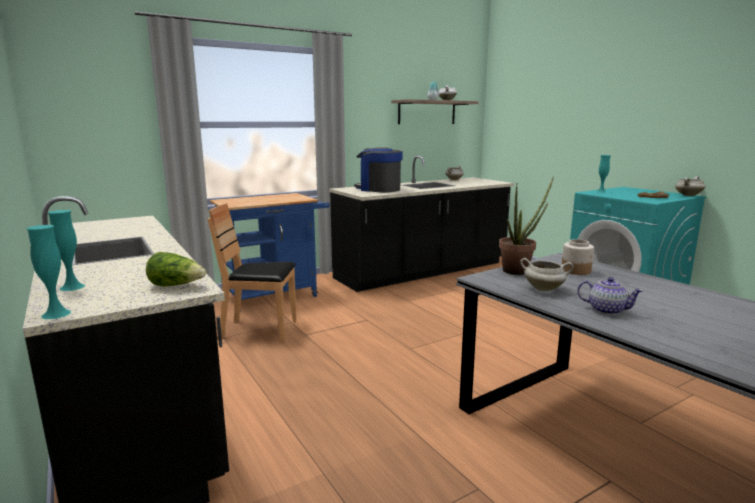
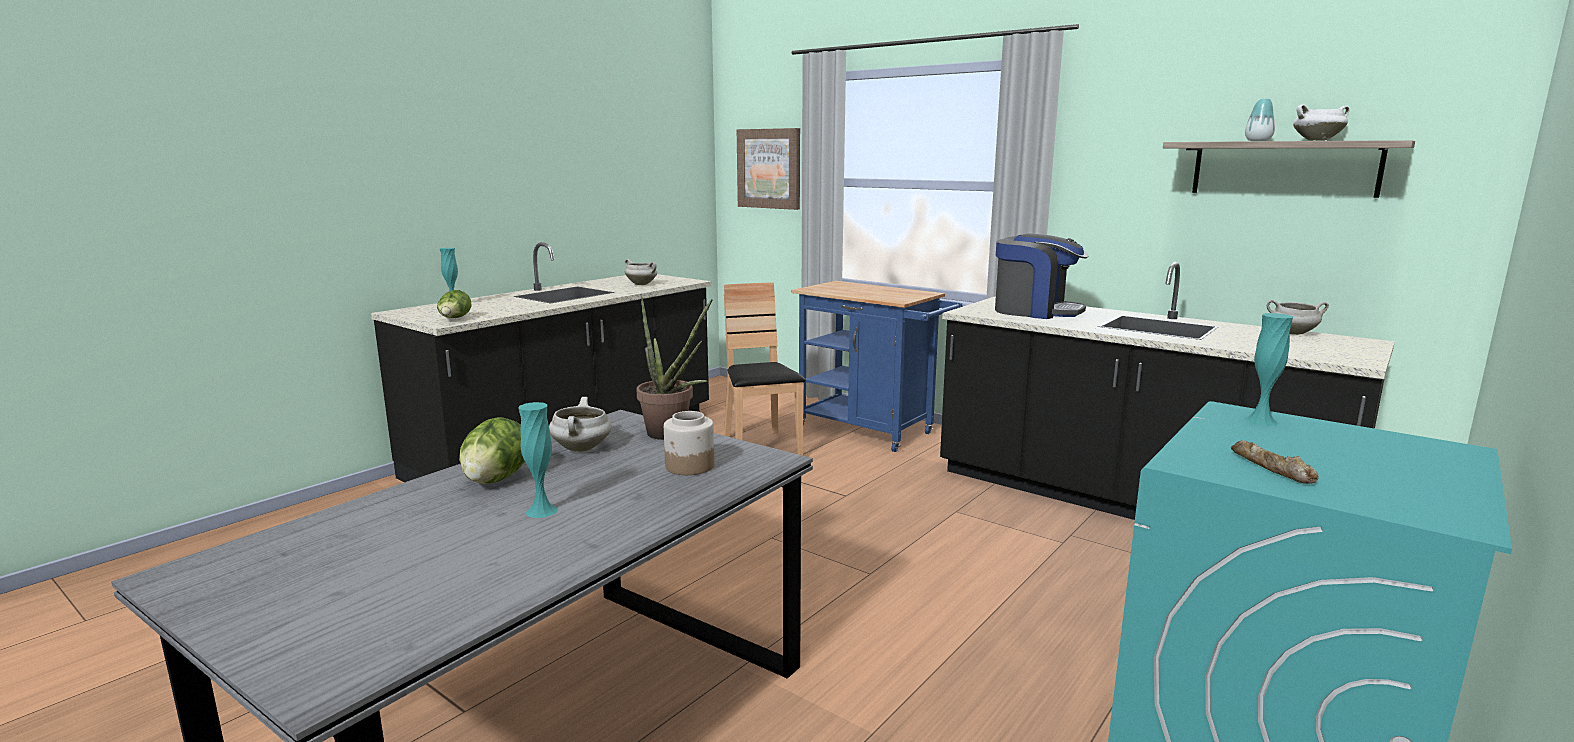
camera: 70 degrees right, 0 degrees up
turquoise vase [26,225,71,319] -> turquoise vase moved to [518,402,559,518]
coffee machine [354,147,403,192] -> coffee machine turned 105 degrees clockwise [995,234,1088,319]
teapot [577,277,643,315] -> lettuce [459,417,525,484]
white cooking pot [675,176,705,196] -> white cooking pot moved to [625,259,657,285]
none -> picture [737,128,800,210]

